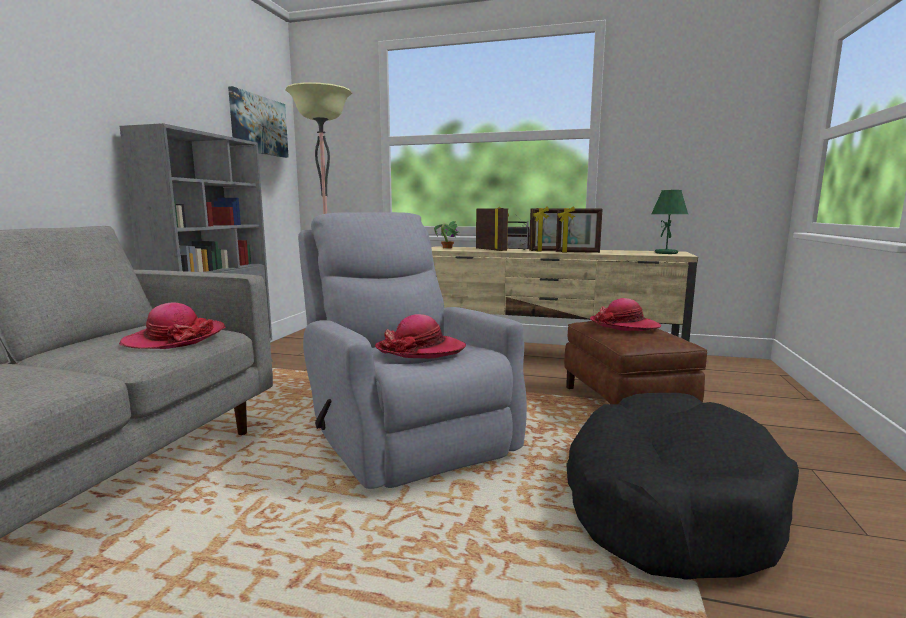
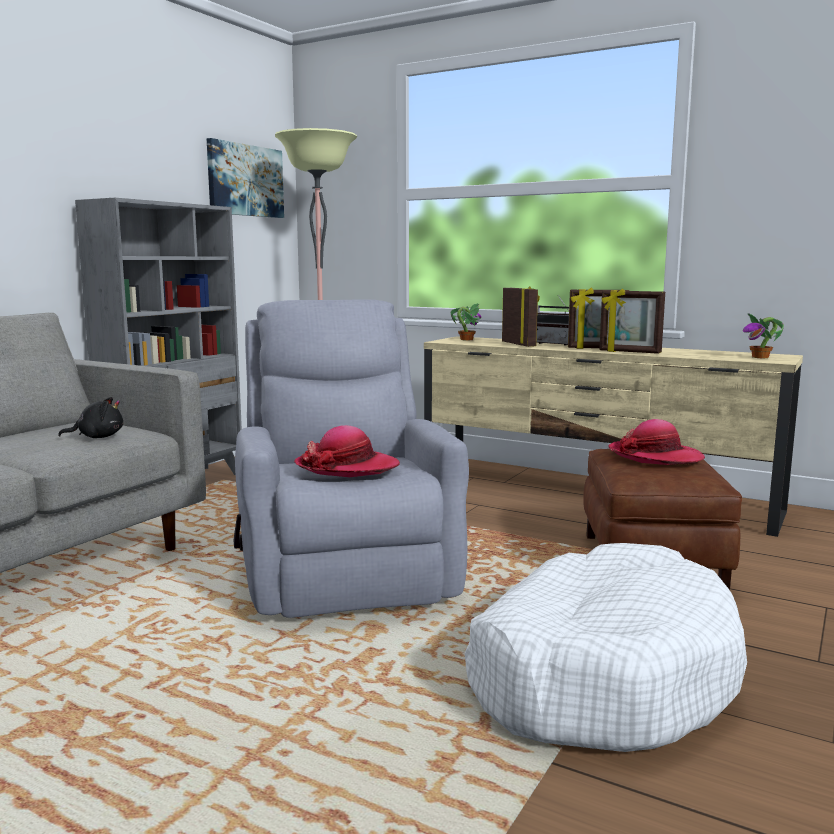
camera: 15 degrees right, 0 degrees up
hat [119,303,226,349] -> black plush toy [58,397,123,438]
black dog bed [566,393,799,580] -> white dog bed [465,543,747,752]
green table lamp [651,190,688,254] -> potted plant [743,313,784,358]

